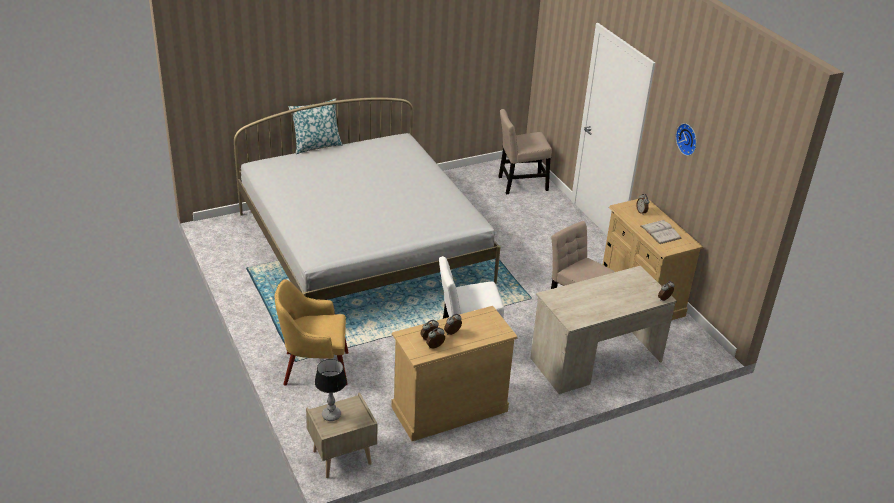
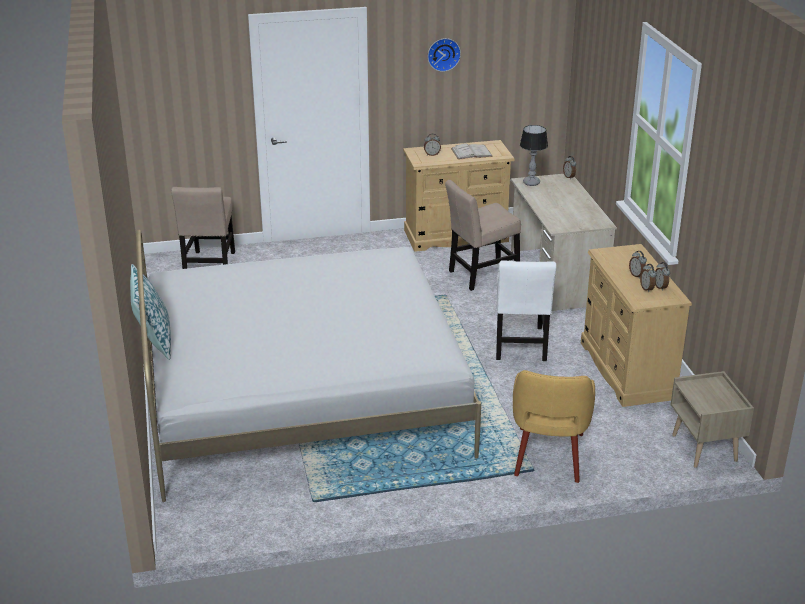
camera: 75 degrees left, 5 degrees down
table lamp [314,359,347,421] -> table lamp moved to [520,125,548,186]

